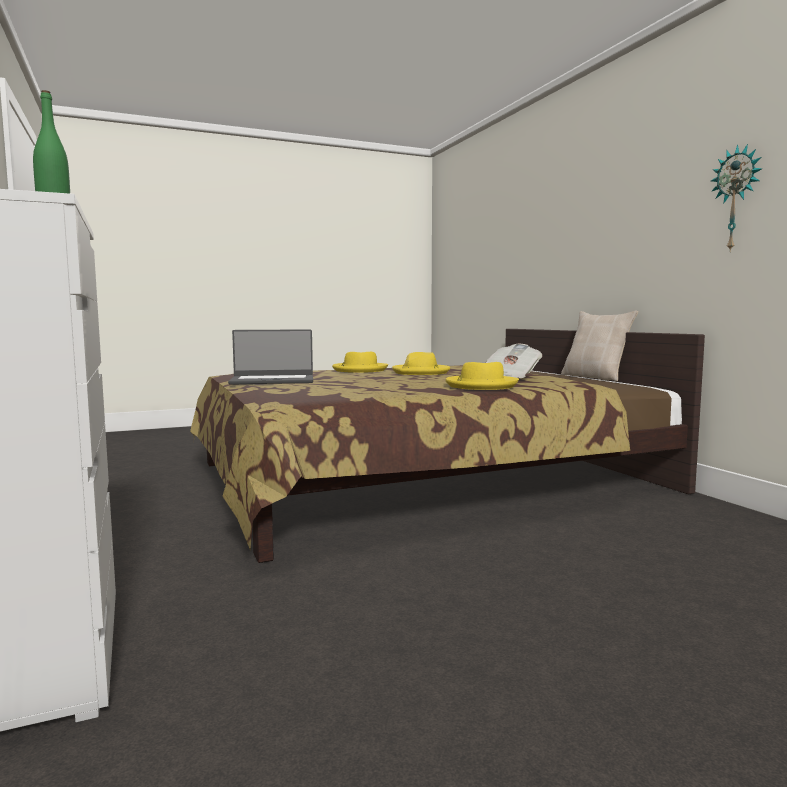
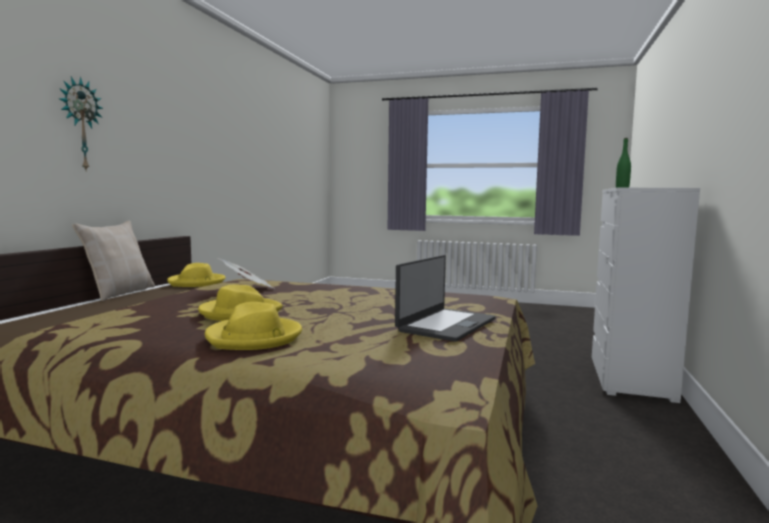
camera: 140 degrees left, 0 degrees up
laptop [228,329,313,385] -> laptop turned 90 degrees clockwise [395,255,496,342]
yellow hat [445,362,519,390] -> yellow hat moved to [167,263,225,287]
wall clock [711,144,763,252] -> wall clock moved to [59,77,103,172]

